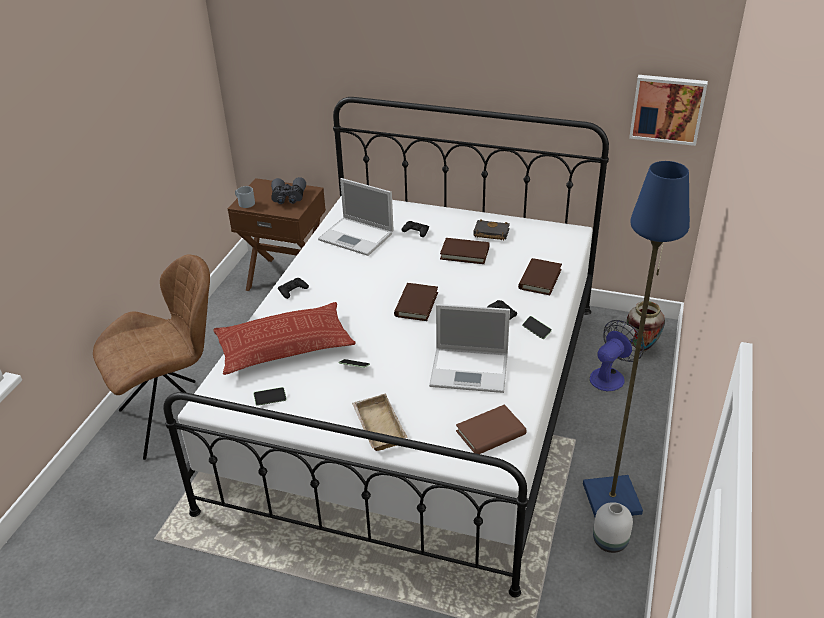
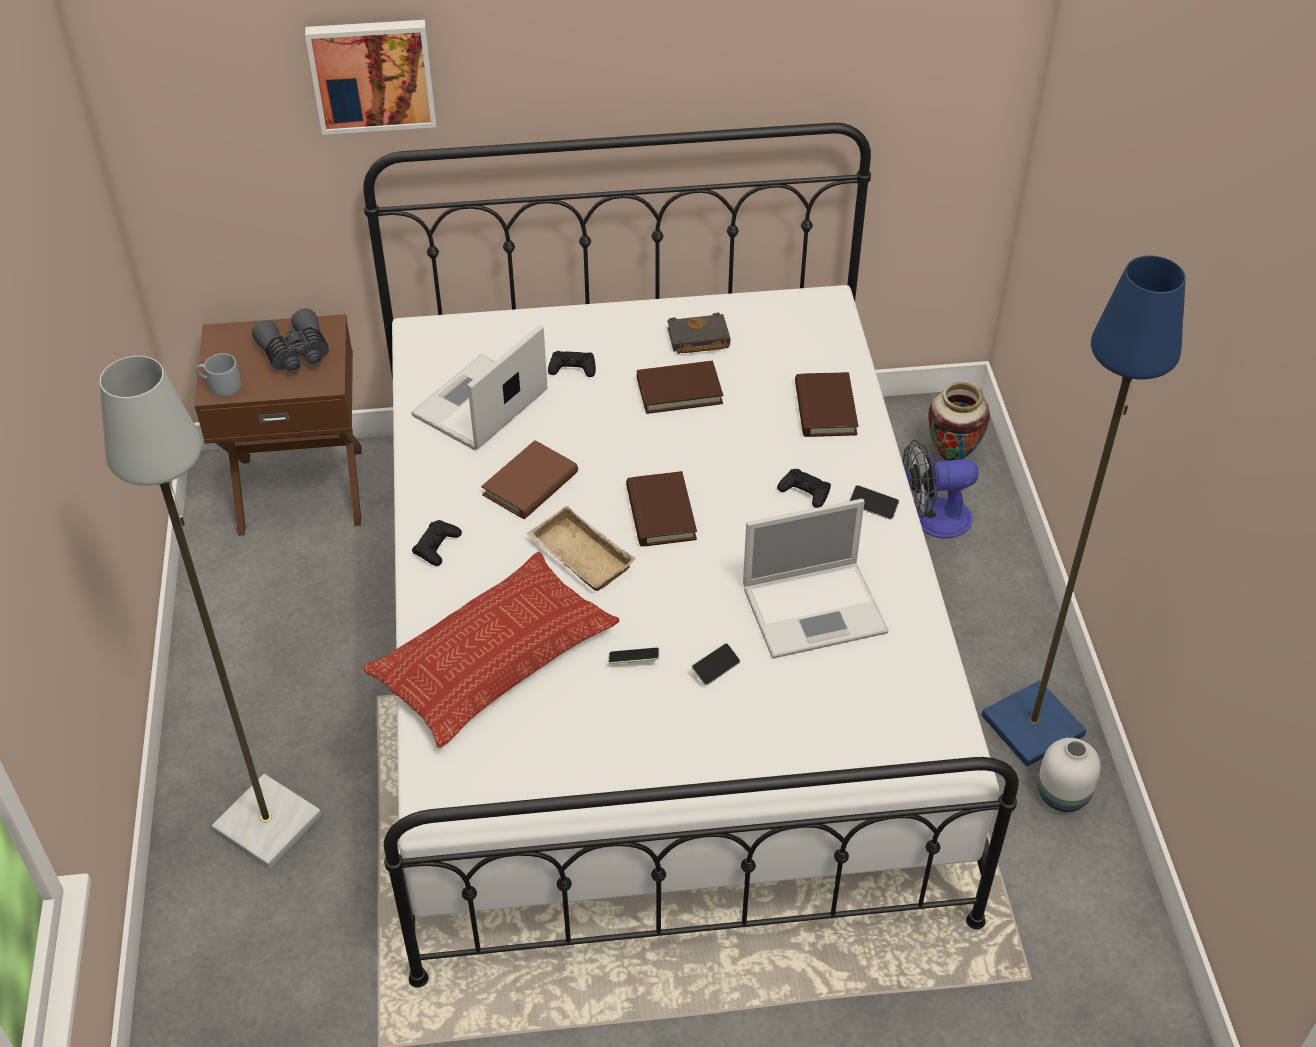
camera: 25 degrees left, 10 degrees up
brown chair [93,254,210,460] -> grey floor lamp [99,356,322,869]
phone [253,387,286,406] -> phone moved to [691,643,740,685]
laptop [318,178,394,256] -> laptop turned 120 degrees clockwise [411,324,548,450]
beige tray [352,393,408,451] -> beige tray moved to [527,506,636,591]
brown book [456,405,526,454] -> brown book moved to [481,440,578,519]
fan [590,320,644,391] -> fan turned 120 degrees counterclockwise [903,440,978,539]
picture [629,75,708,146] -> picture moved to [305,20,436,135]

